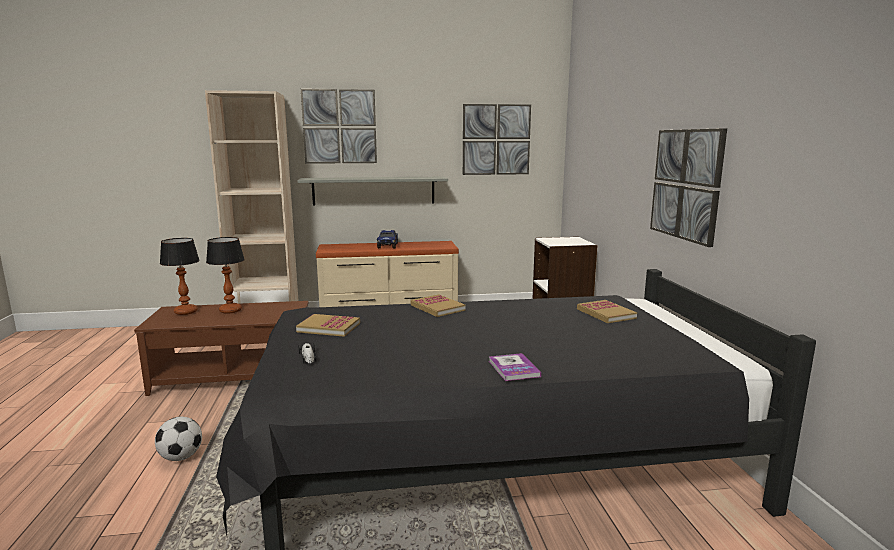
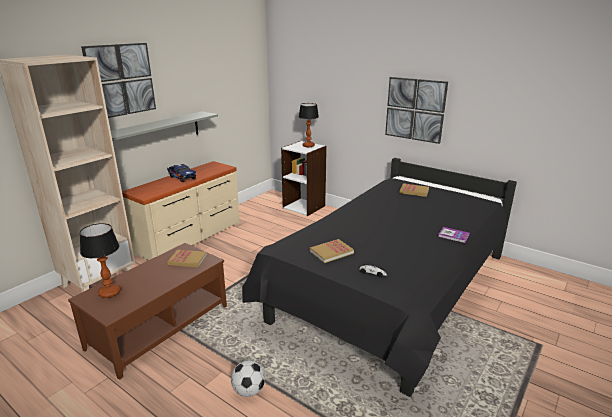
camera: 45 degrees left, 10 degrees up
table lamp [206,237,245,314] -> table lamp moved to [299,103,319,147]
book [411,294,465,317] -> book moved to [167,250,207,268]
picture [463,104,531,175] -> none

